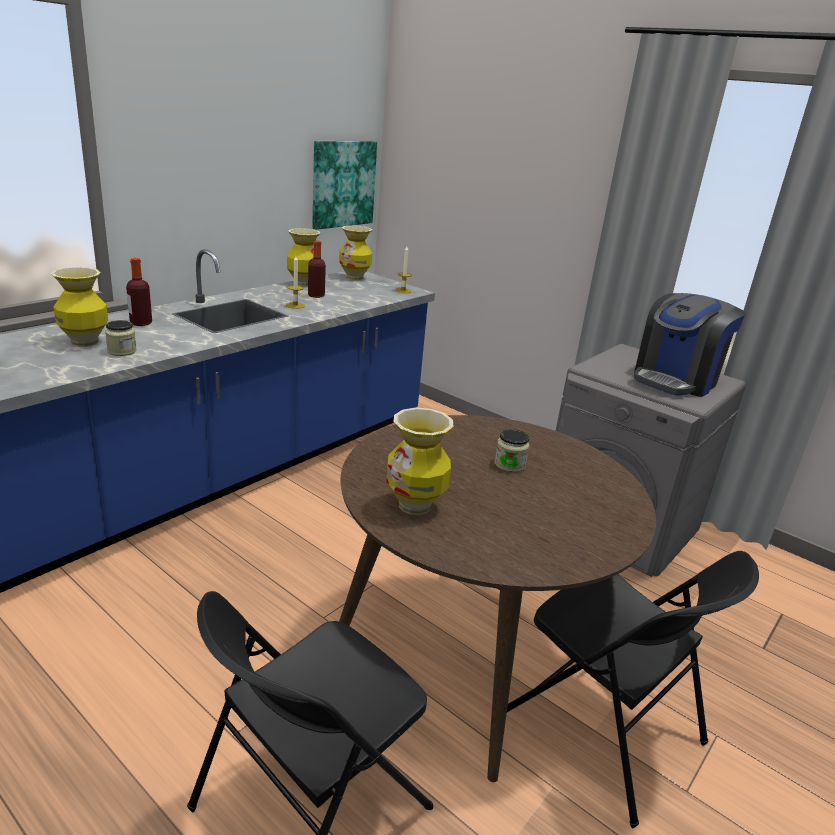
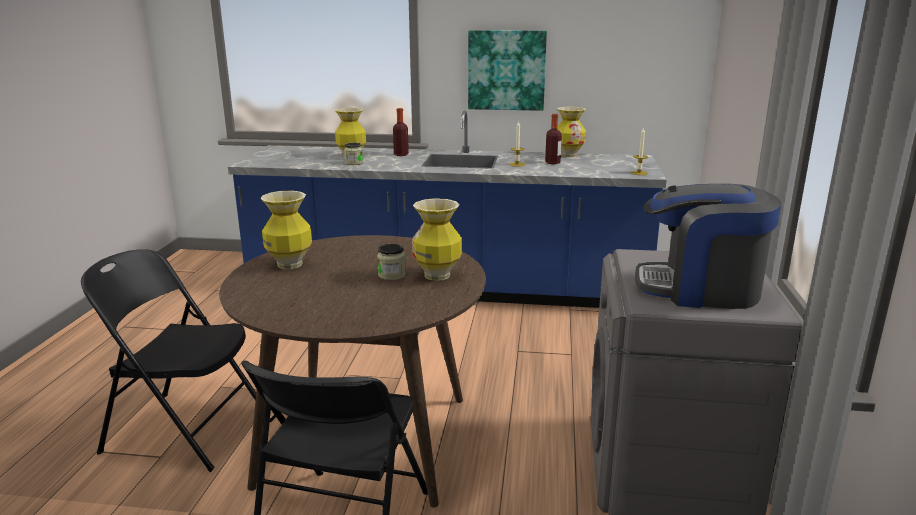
camera: 60 degrees right, 5 degrees down
picture [312,141,377,230] -> picture moved to [468,30,547,111]
vase [339,225,372,280] -> vase moved to [412,198,462,281]

